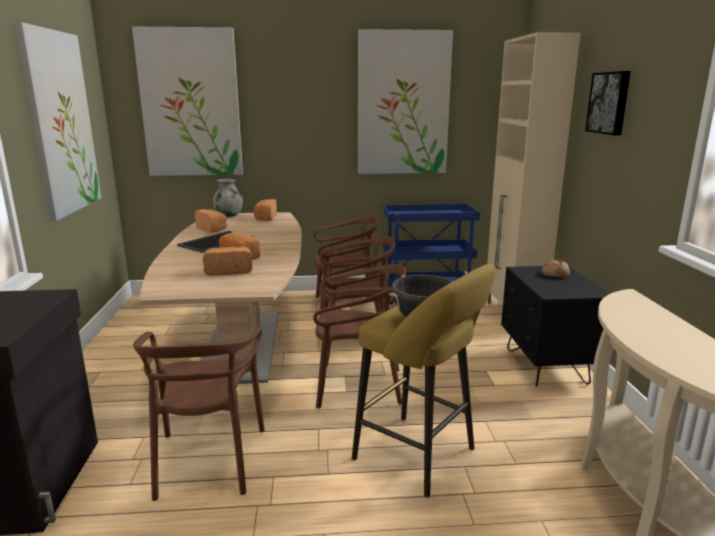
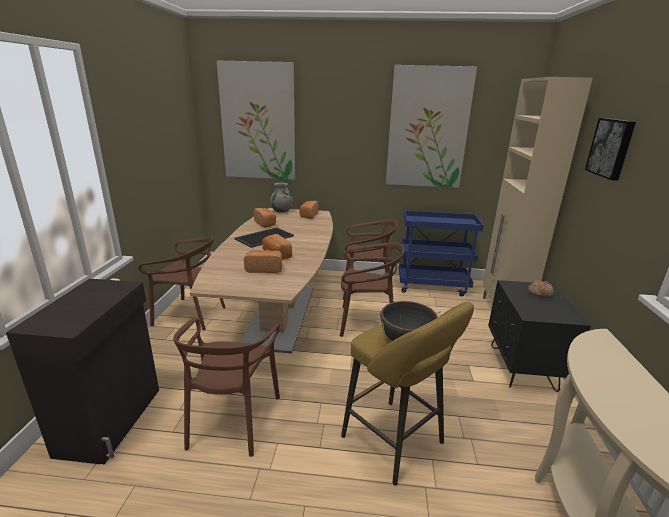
camera: 10 degrees right, 5 degrees up
picture [15,22,101,221] -> none
brown chair [313,264,406,408] -> brown chair moved to [138,237,226,330]

